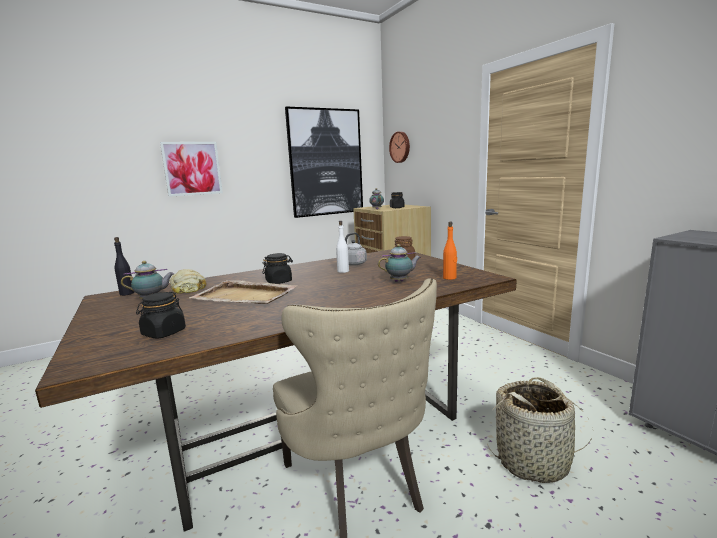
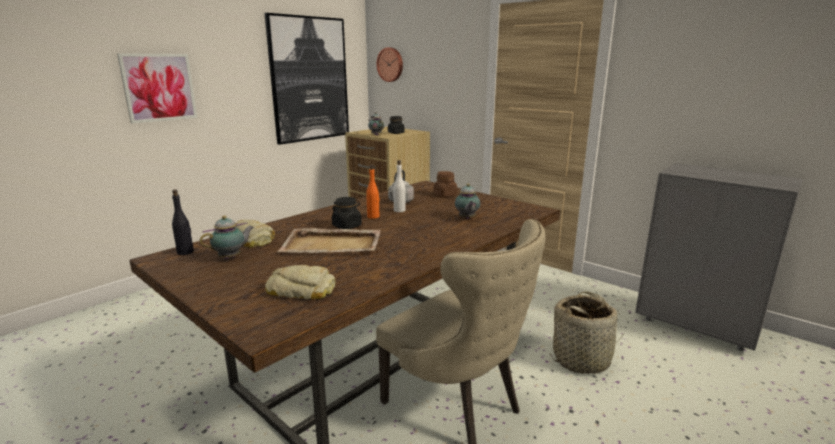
camera: 20 degrees left, 5 degrees up
black jar [136,292,186,339] -> bread [265,265,336,299]
teapot [378,244,421,282] -> teapot turned 120 degrees clockwise [455,184,480,219]
orange bottle [443,221,457,280] -> orange bottle moved to [366,164,380,219]

